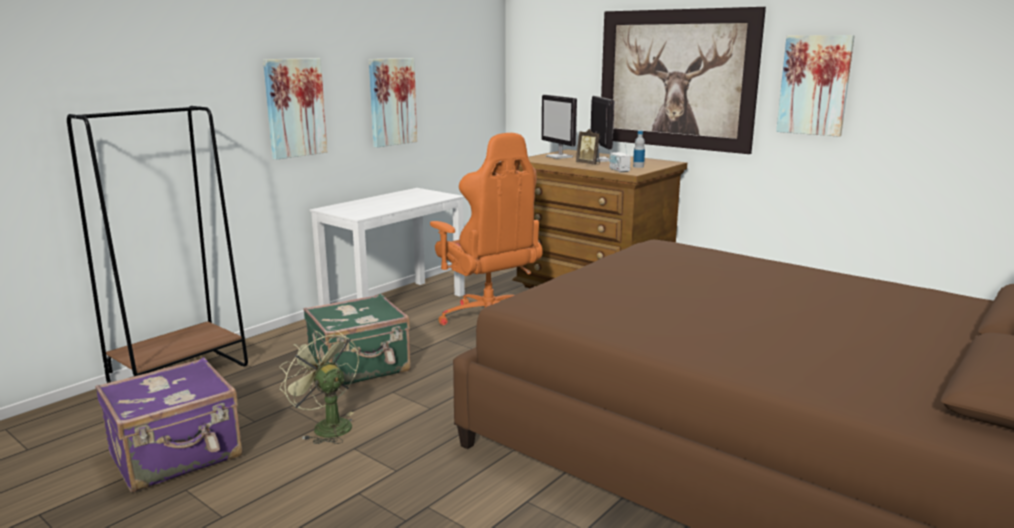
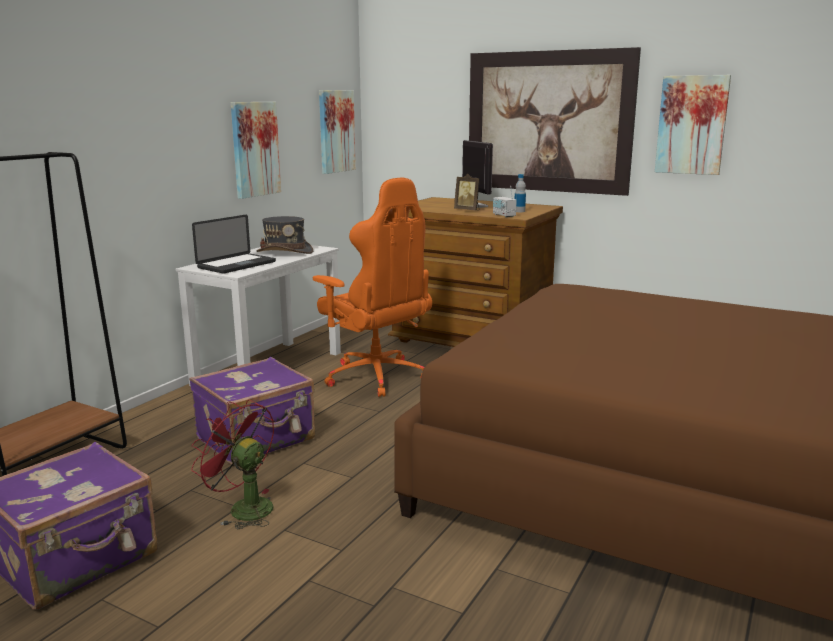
camera: 10 degrees left, 0 degrees up
picture [263,58,327,160] -> picture moved to [319,90,356,174]
green fan [279,331,359,444] -> red fan [191,400,274,529]
green suitcase [303,294,411,385] -> purple suitcase [189,357,315,465]
monitor [541,95,577,159] -> none
none -> laptop [192,215,276,274]
none -> grey hat [257,216,313,254]

